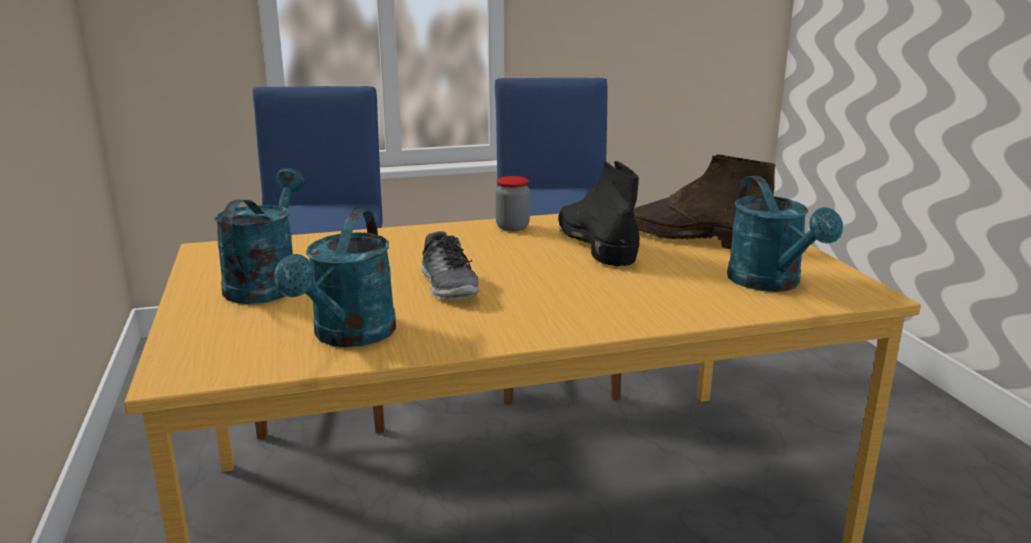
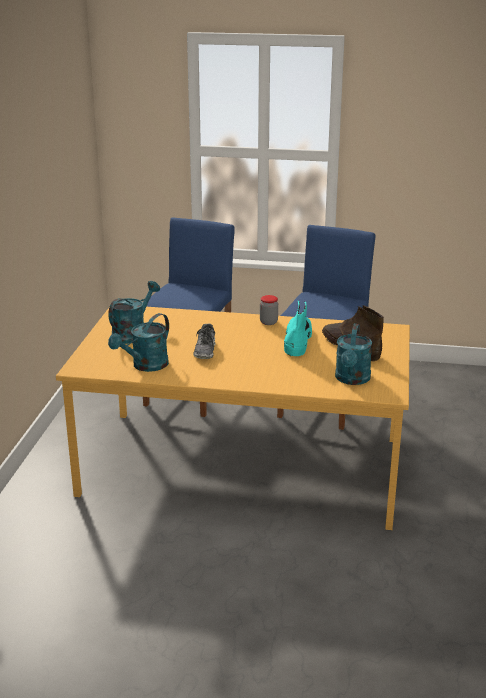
camera: 25 degrees right, 5 degrees up
black boot [558,161,640,268] -> turquoise boot [284,301,312,356]

